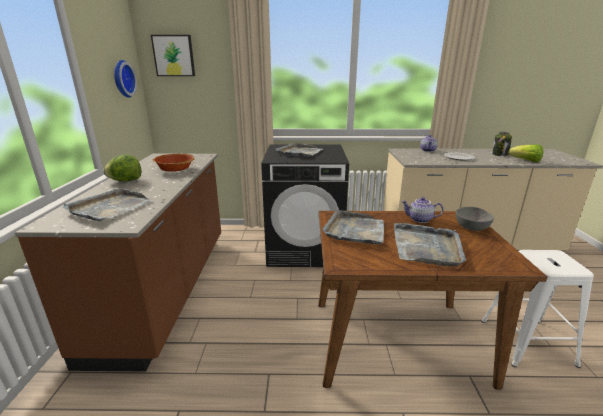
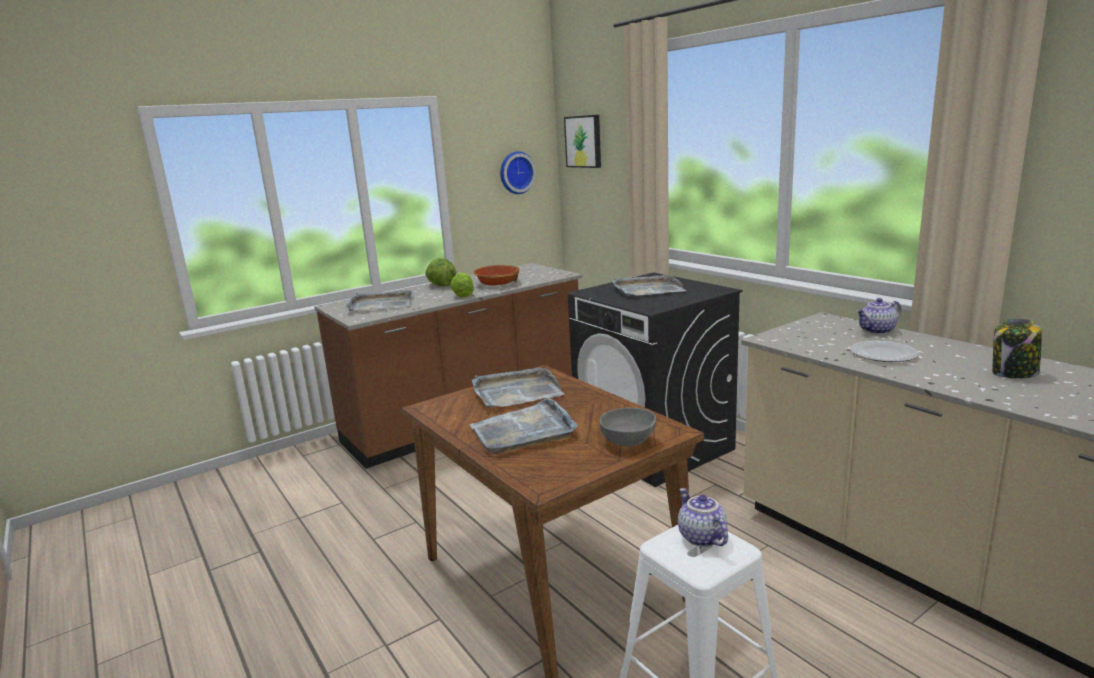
camera: 55 degrees right, 5 degrees down
teapot [401,197,444,223] -> teapot moved to [678,488,728,547]
lettuce [508,144,543,162] -> lettuce moved to [450,272,474,297]

